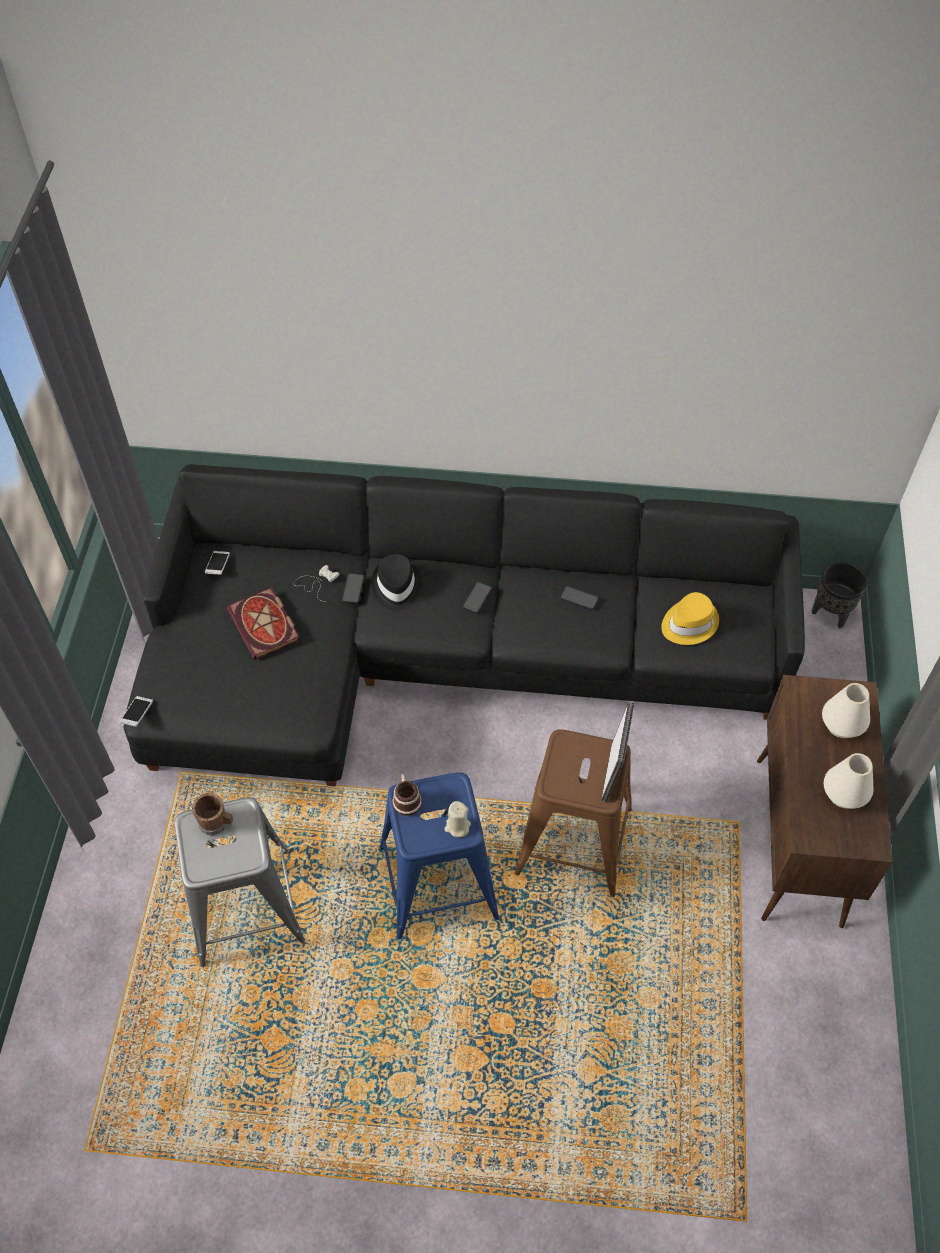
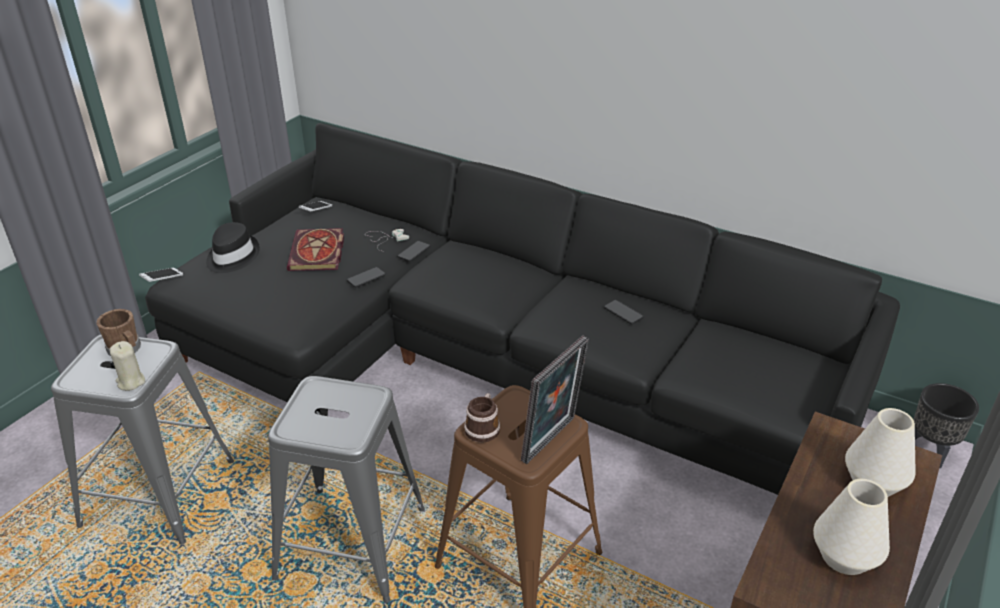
camera: 25 degrees right, 20 degrees down
black hat [371,554,421,611] -> black hat moved to [206,222,260,273]
blue stool [379,772,499,940] -> grey stool [268,376,425,603]
mug [393,774,422,816] -> mug moved to [464,393,500,442]
beige candle [445,801,471,837] -> beige candle moved to [109,341,145,391]
phone [462,582,492,613] -> phone moved to [347,267,386,287]
yellow hat [661,592,719,645] -> none

